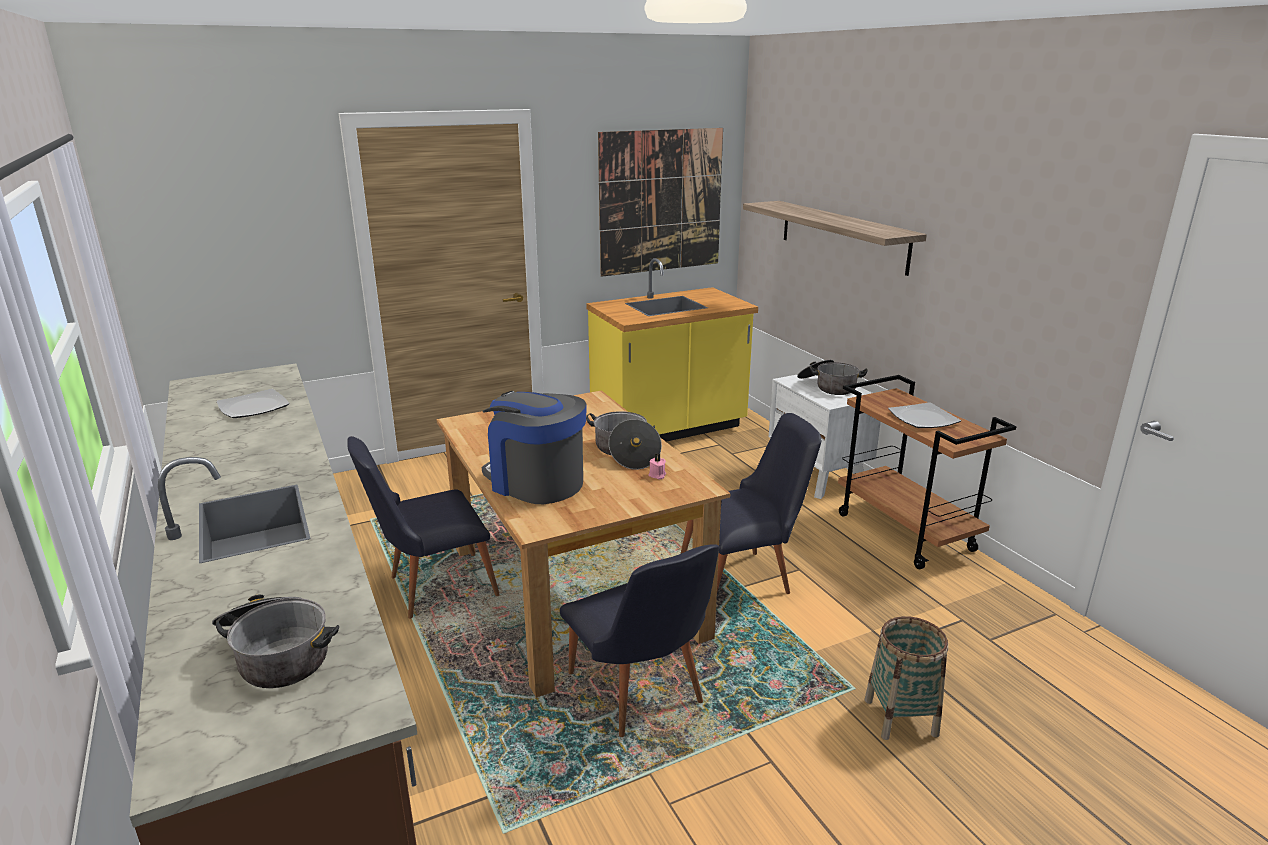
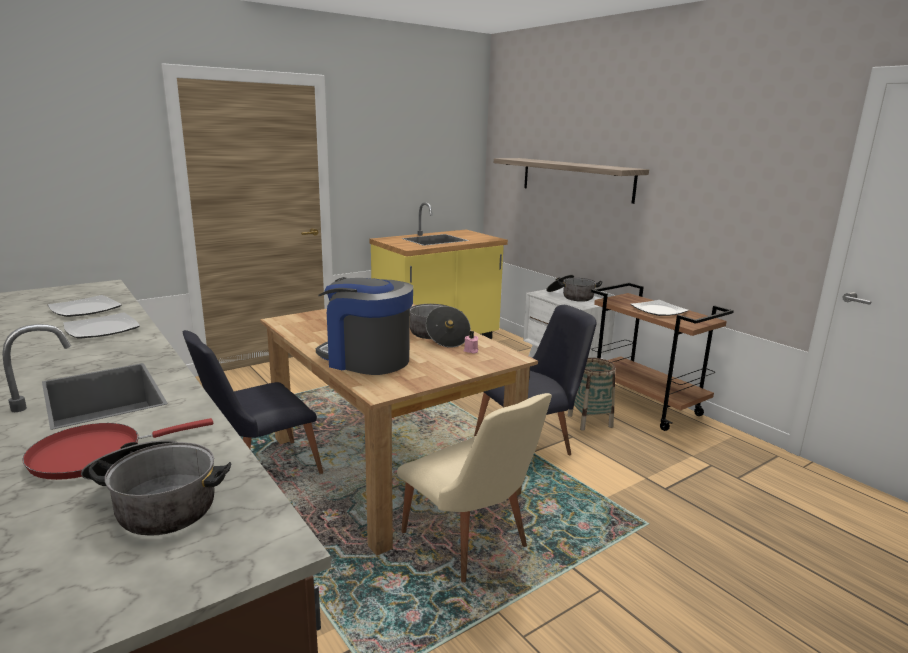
camera: 10 degrees left, 5 degrees down
black chair [560,544,719,737] -> beige chair [397,393,552,583]
picture [598,128,723,277] -> none
basket [864,616,948,740] -> basket moved to [568,358,616,431]
none -> red frying pan [22,418,213,480]
none -> plate [63,313,140,339]

